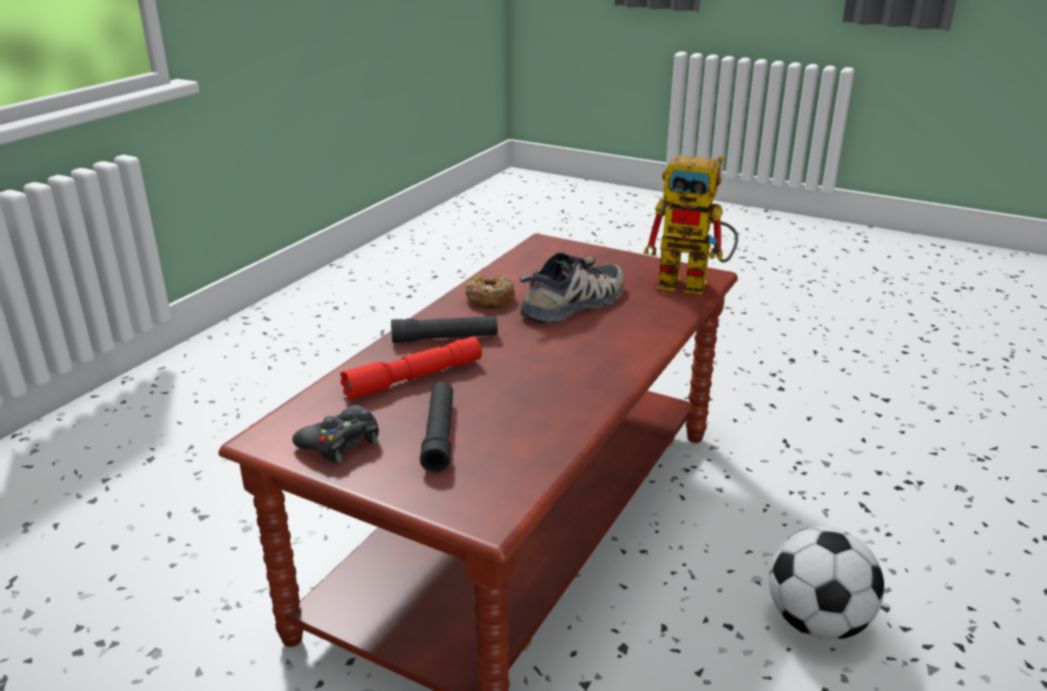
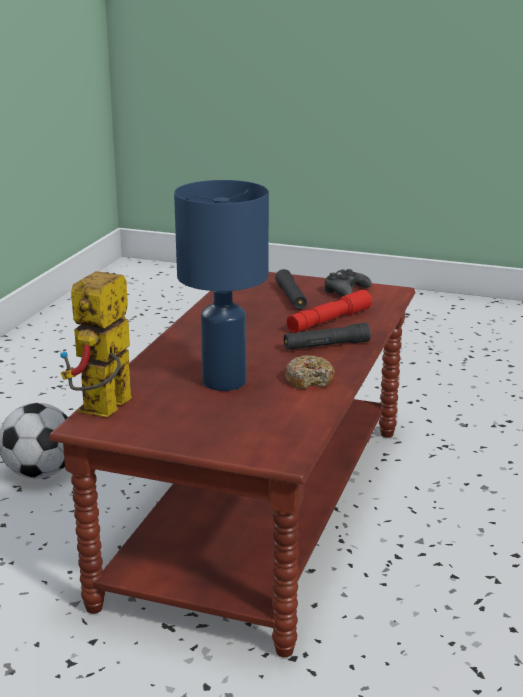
camera: 170 degrees right, 5 degrees down
shoe [519,253,624,324] -> blue table lamp [174,180,269,391]
toy robot [643,156,738,295] -> toy robot turned 75 degrees counterclockwise [60,271,132,417]

